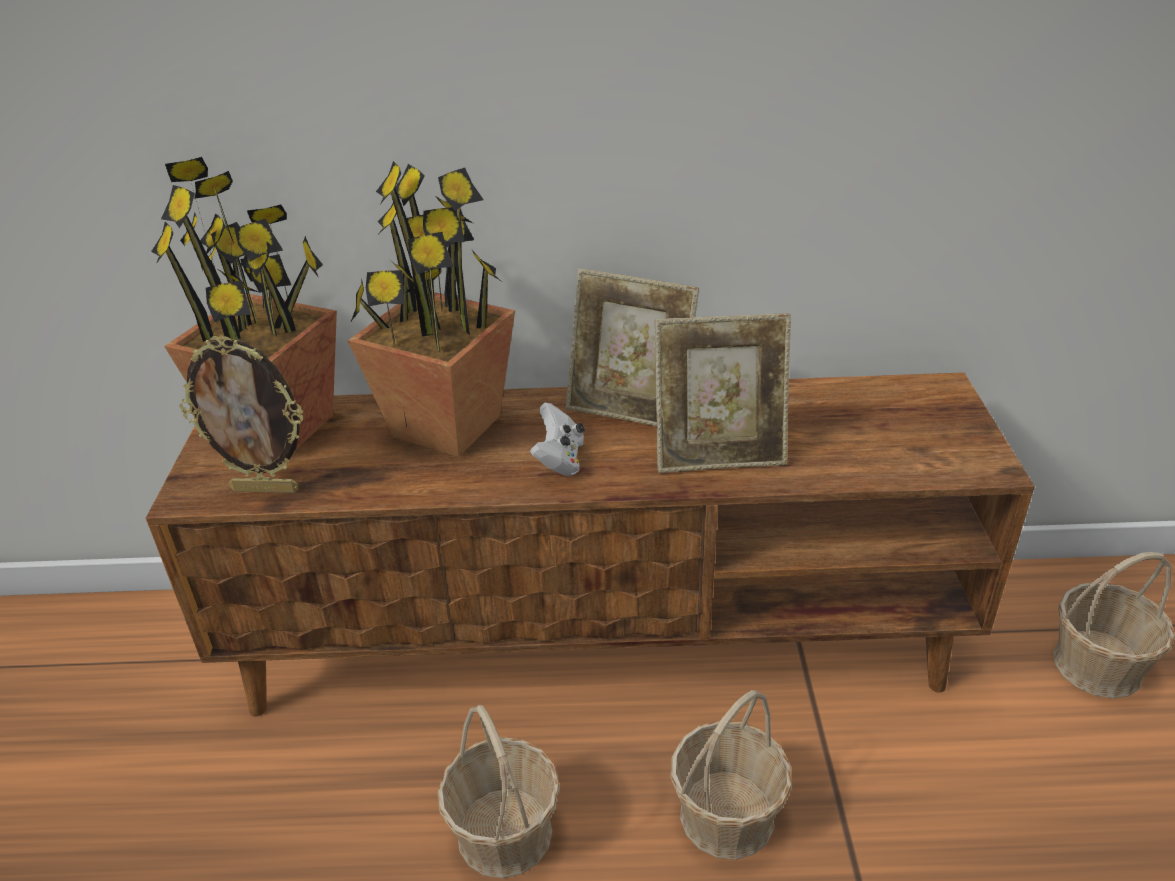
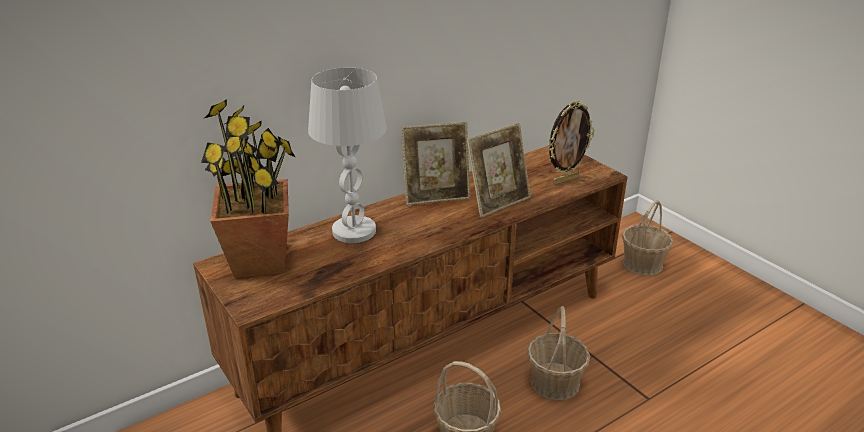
camera: 35 degrees left, 5 degrees down
picture frame [180,335,303,493] -> picture frame moved to [548,100,594,185]
potted plant [348,161,515,457] -> white table lamp [308,67,387,243]
white game controller [530,403,585,476] -> none

